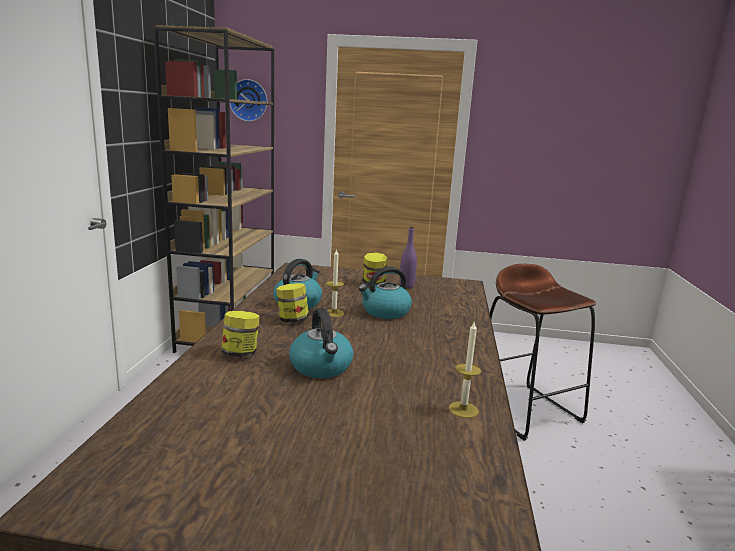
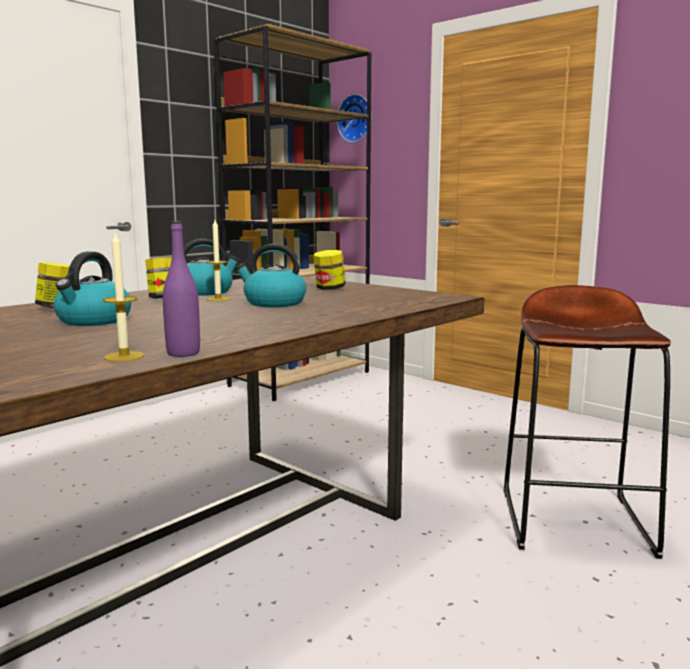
camera: 35 degrees right, 5 degrees down
purple bottle [399,226,417,288] -> purple bottle moved to [163,221,200,357]

